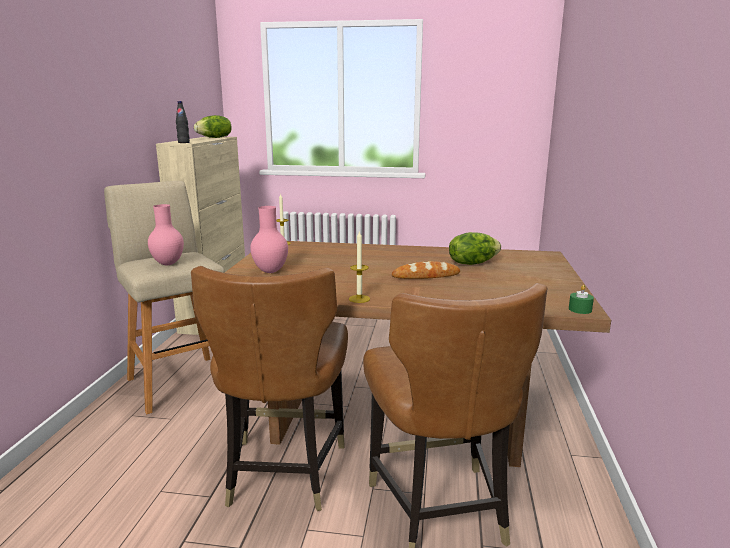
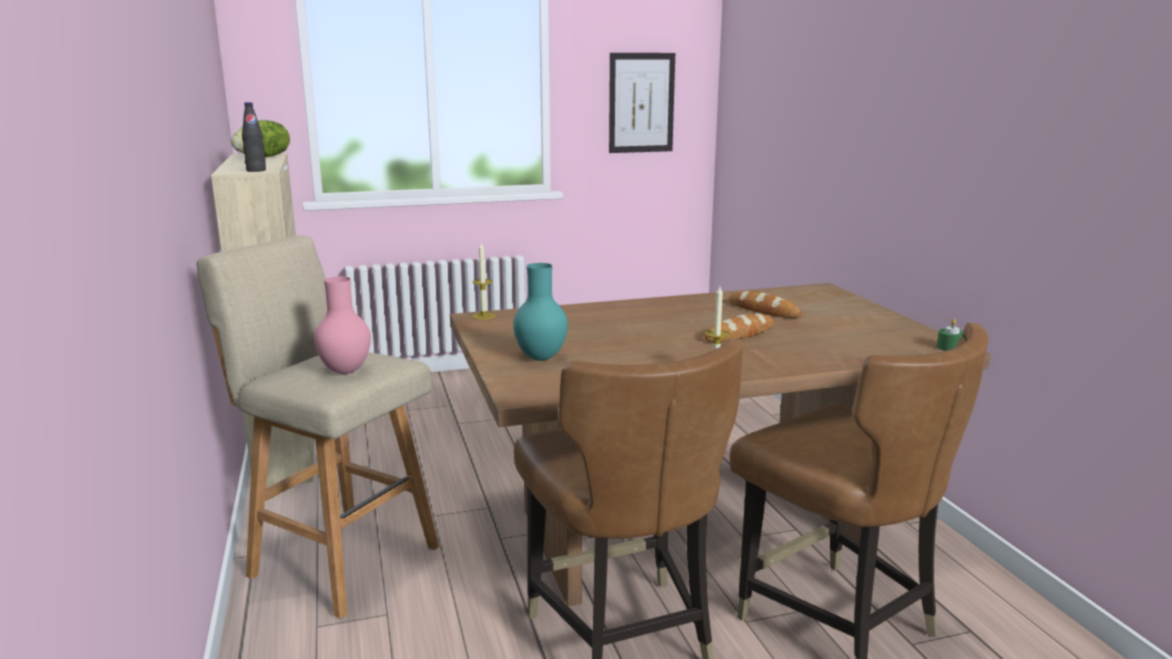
camera: 25 degrees left, 0 degrees up
pink vase [250,206,288,273] -> turquoise vase [513,263,568,361]
lettuce [449,232,501,265] -> bread [729,291,802,318]
none -> picture [609,53,675,153]

